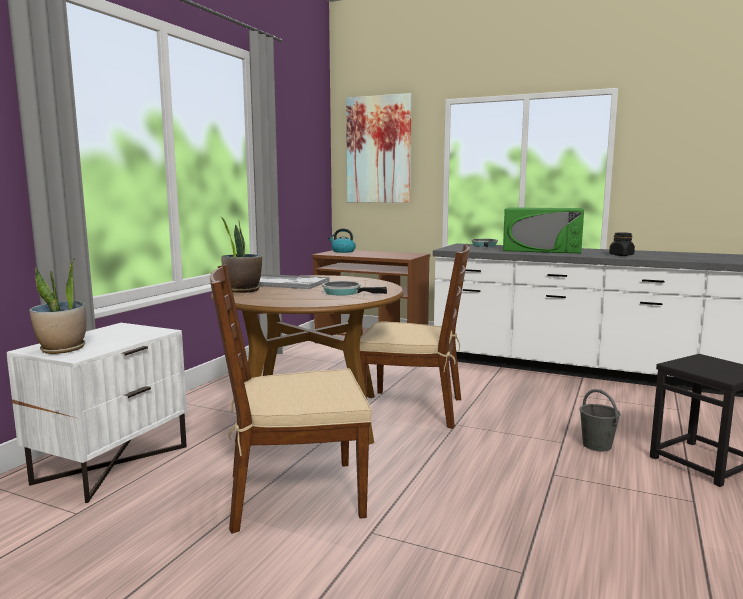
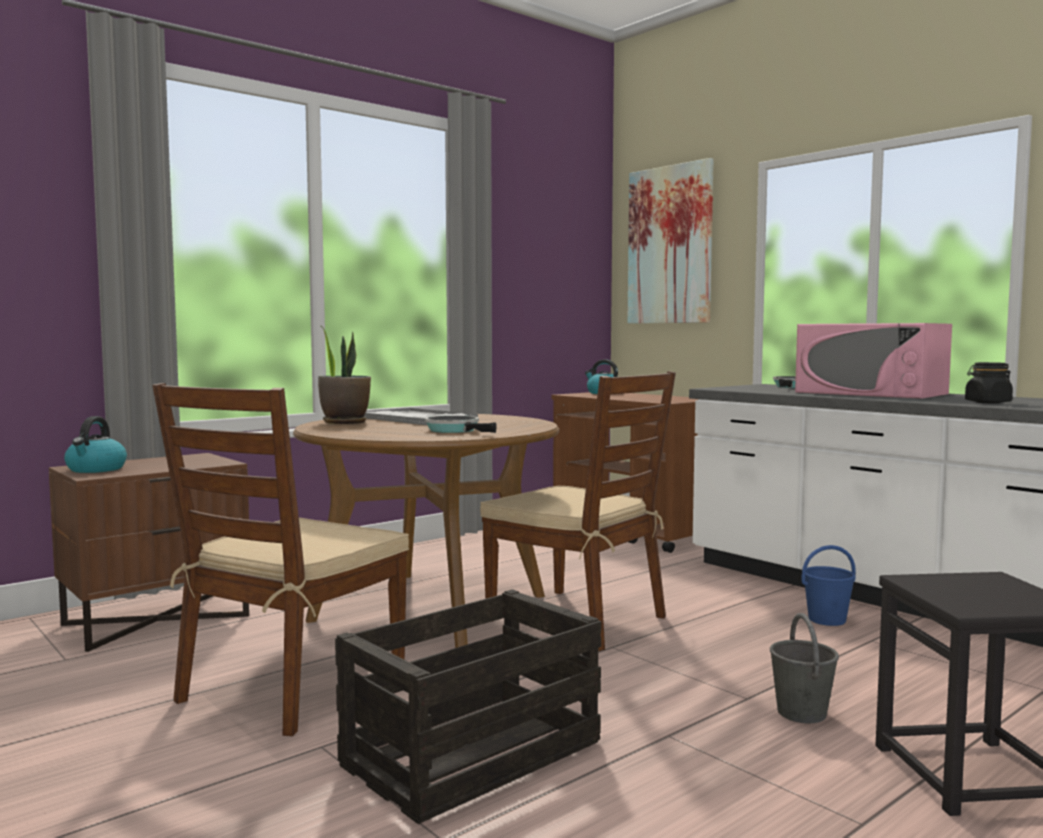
camera: 25 degrees right, 5 degrees down
white nightstand [7,323,187,503] -> brown nightstand [49,453,249,652]
potted plant [29,258,86,354] -> kettle [64,416,127,473]
brown chair [210,265,372,533] -> brown chair turned 75 degrees counterclockwise [152,383,409,736]
green microwave [503,207,584,253] -> pink microwave [795,323,952,399]
none -> crate [335,589,601,824]
none -> blue bucket [802,545,856,626]

